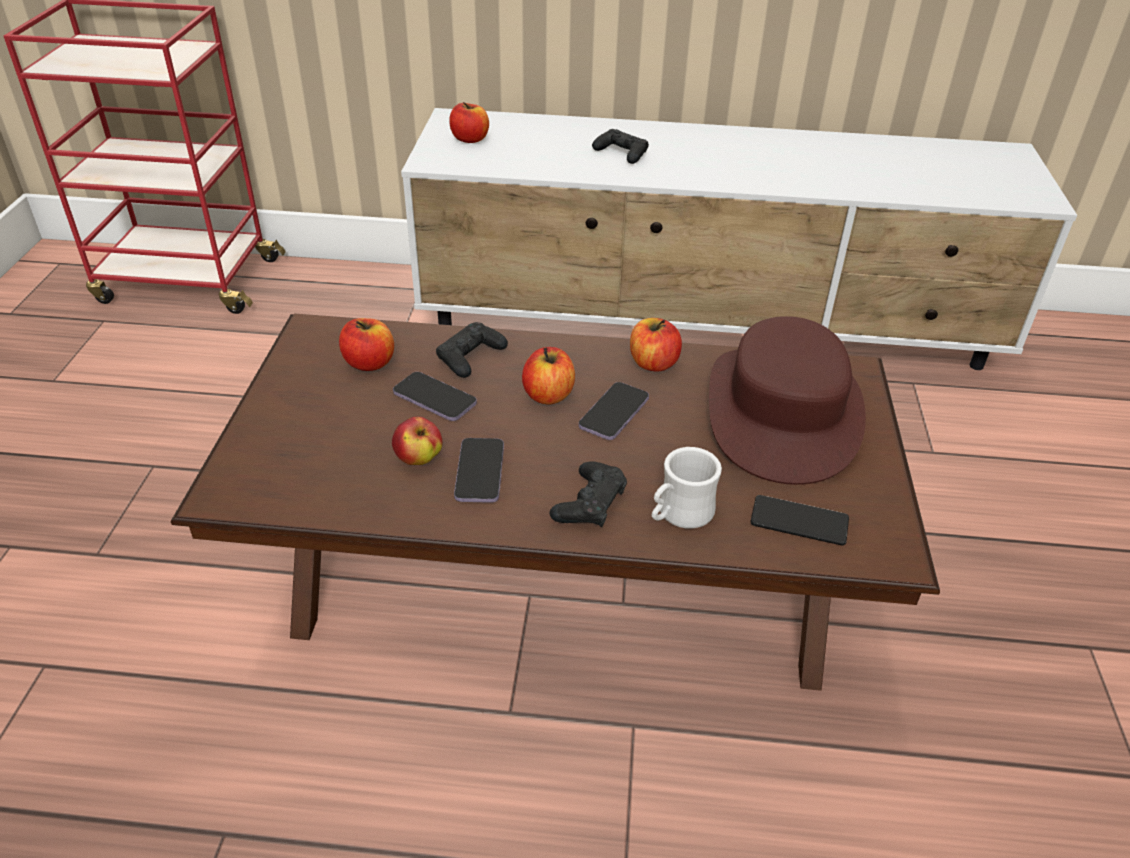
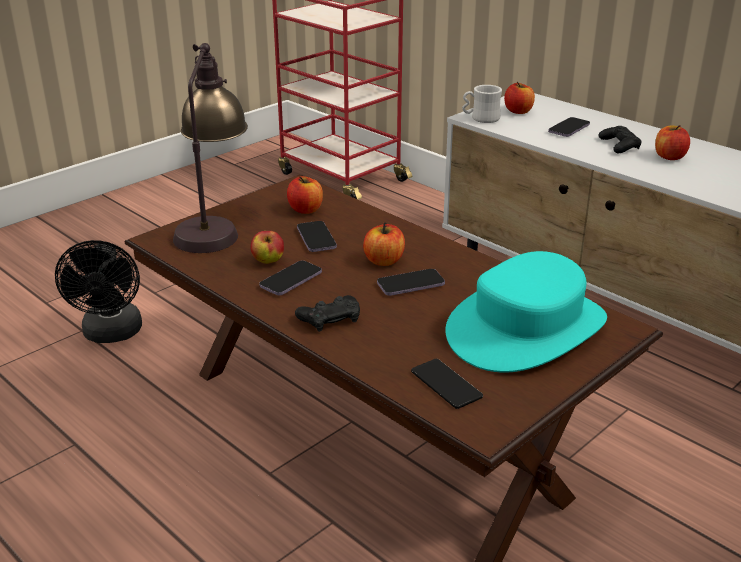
camera: 40 degrees right, 10 degrees down
black game controller [436,322,508,378] -> none
apple [630,318,682,371] -> apple moved to [655,125,690,160]
white mug [651,447,722,529] -> white mug moved to [462,85,502,123]
brown hat [709,316,866,485] -> turquoise hat [445,251,607,373]
none -> black fan [55,240,142,343]
none -> table lamp [173,43,248,253]
none -> phone [548,117,590,137]

